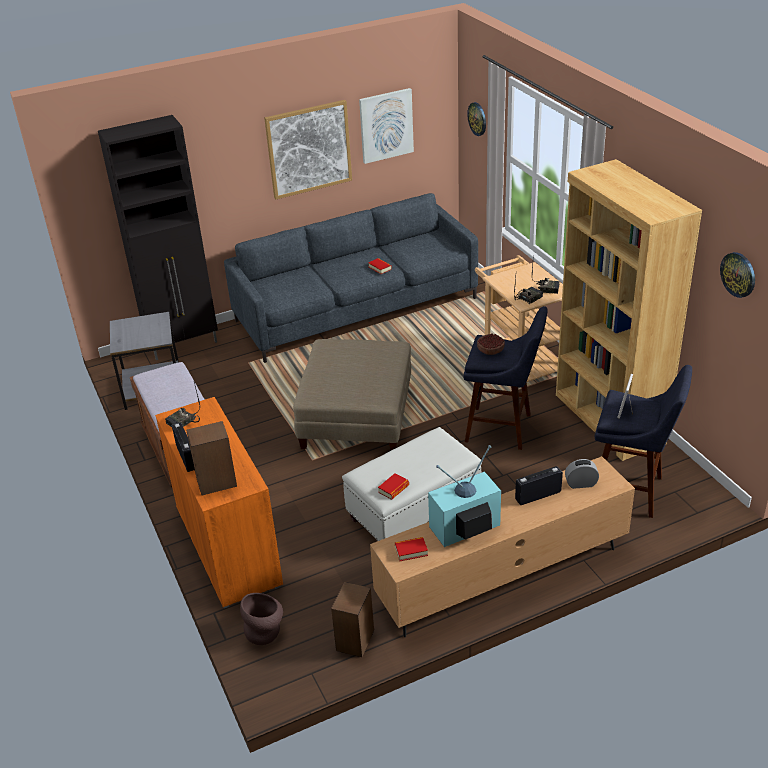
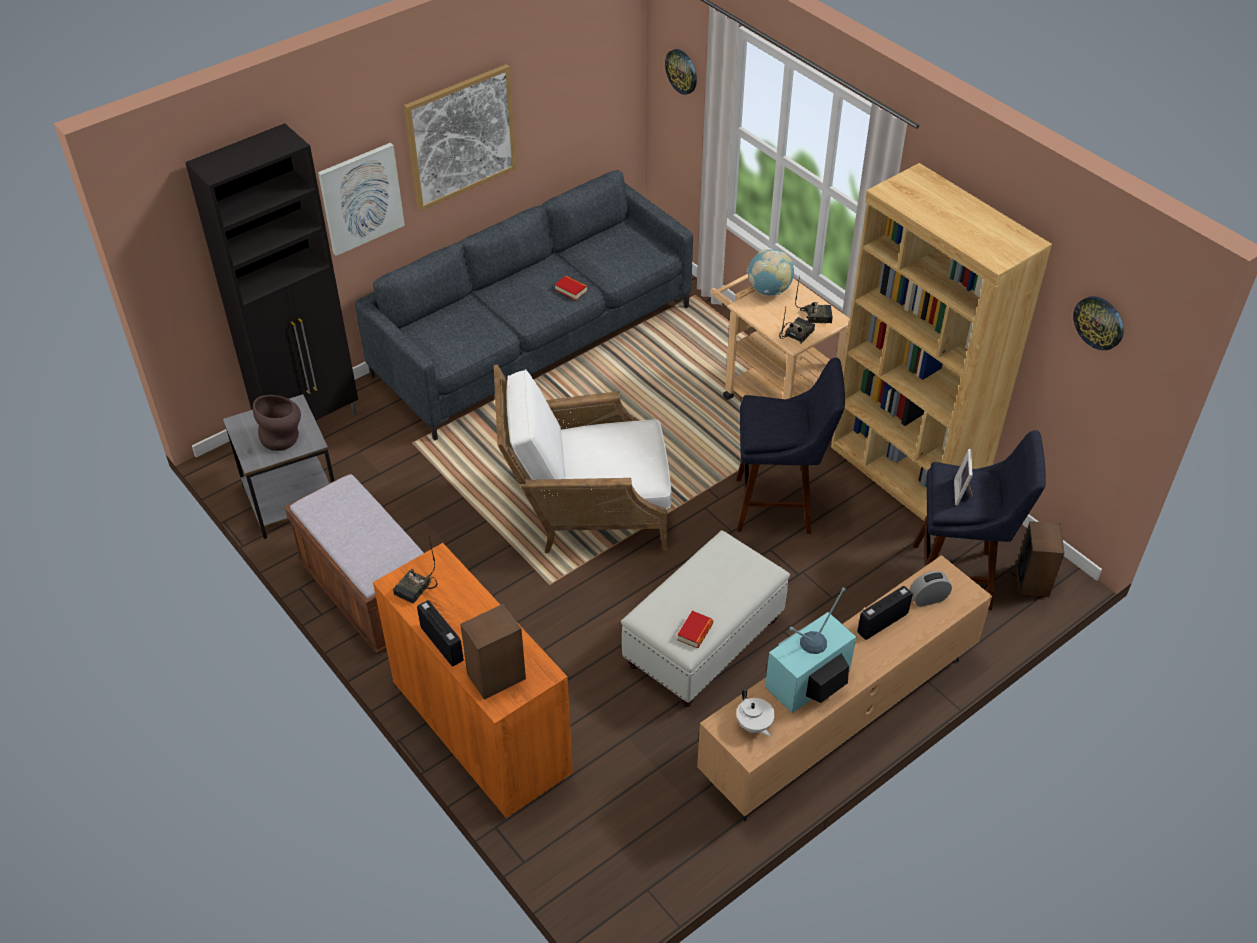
camera: 15 degrees left, 10 degrees up
brown vase [240,593,283,645] -> brown vase moved to [253,395,301,451]
beige ottoman [293,339,411,451] -> white armchair [494,364,672,553]
speaker [331,582,374,657] -> speaker moved to [1016,521,1064,597]
picture [359,88,414,164] -> picture moved to [318,143,405,256]
book [395,537,428,561] -> white teapot [737,690,775,737]
bowl [477,333,505,355] -> none
none -> globe [747,248,794,295]

